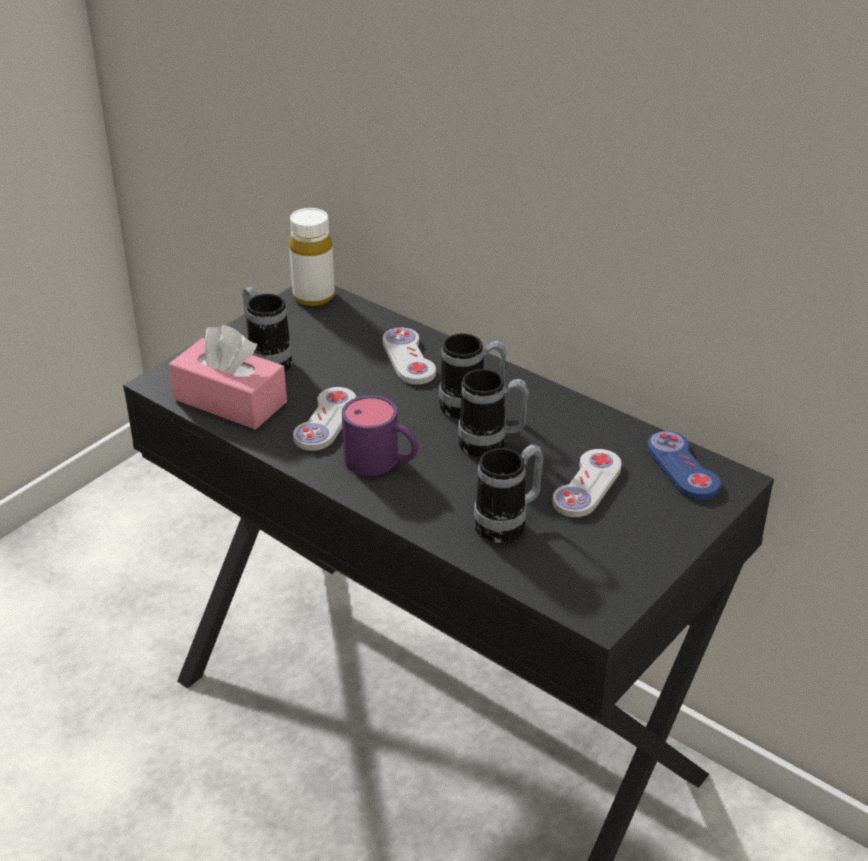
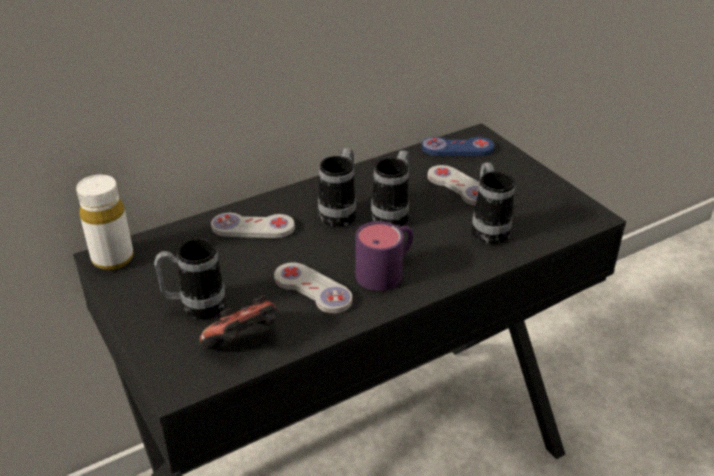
camera: 70 degrees left, 0 degrees up
pink tissue box [169,325,287,430] -> game controller [200,296,277,349]

